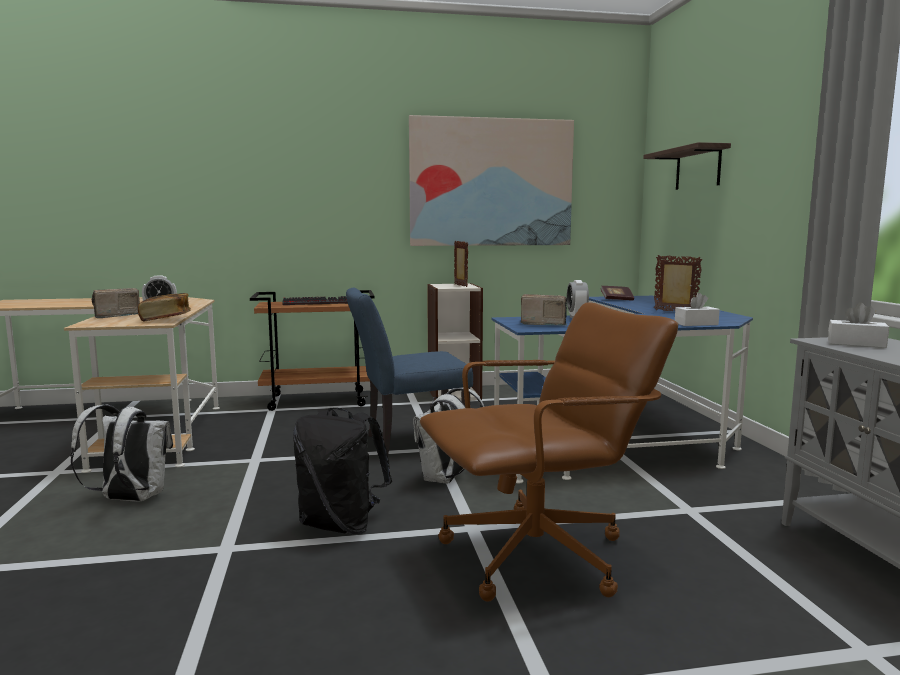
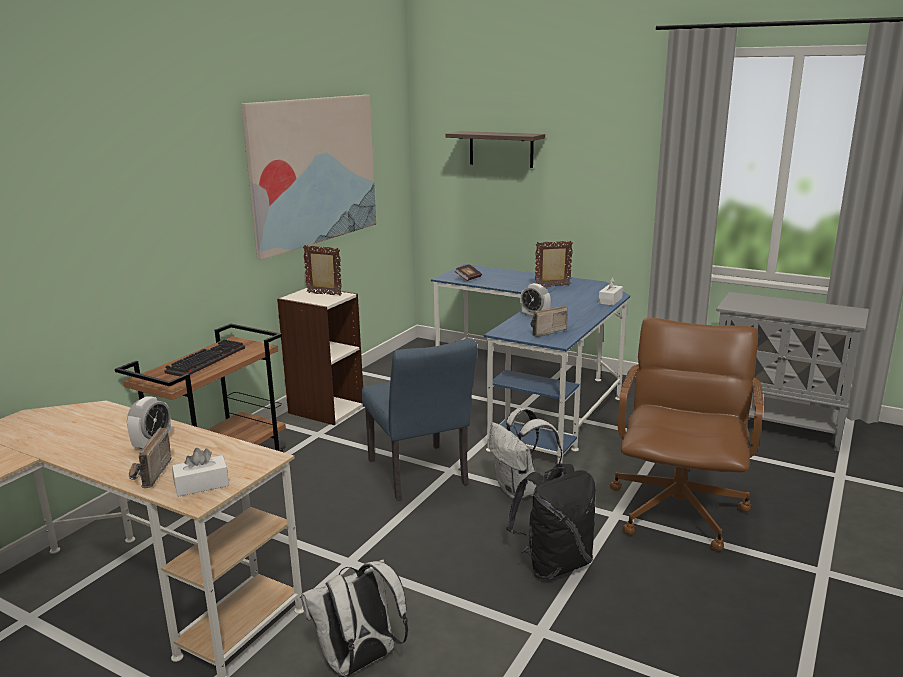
camera: 50 degrees left, 10 degrees up
book [138,293,191,322] -> none
blue chair [346,288,473,455] -> blue chair turned 45 degrees counterclockwise [362,339,478,501]
white tissue box [828,303,889,348] -> white tissue box moved to [172,448,229,497]

